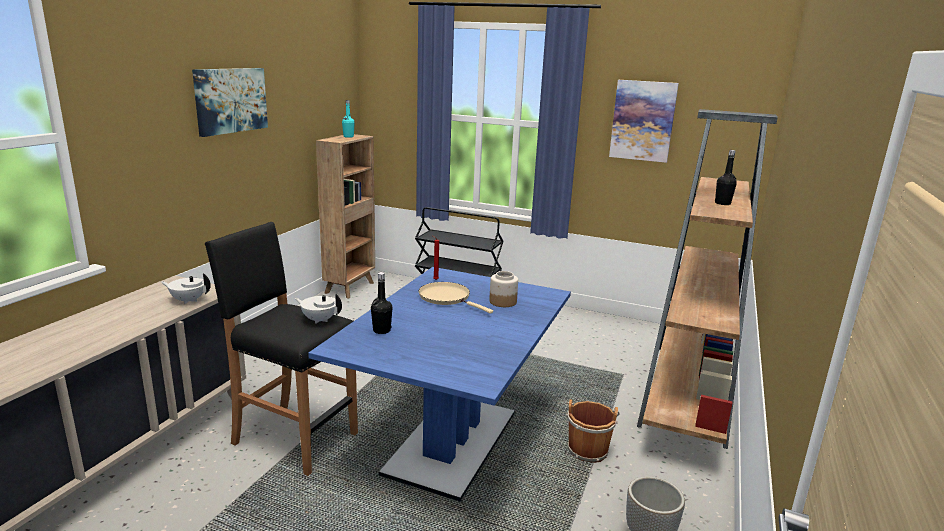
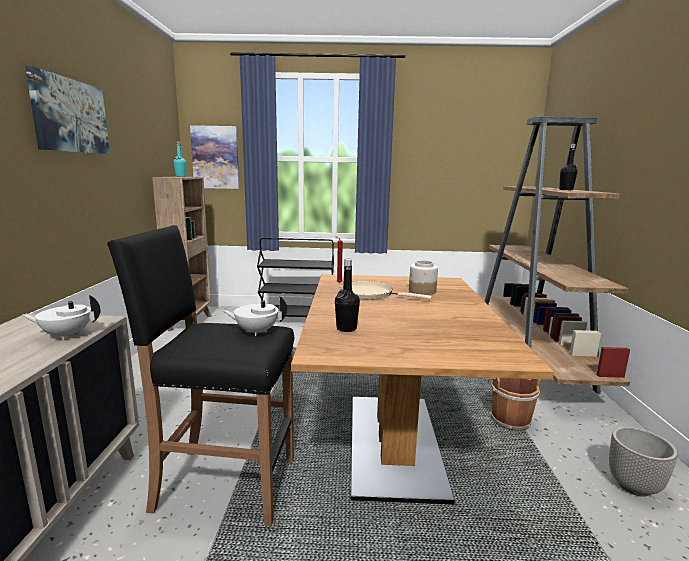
camera: 20 degrees left, 5 degrees down
blue dining table [308,267,571,501] -> brown dining table [291,274,554,504]
picture [609,80,679,163] -> picture moved to [190,125,239,189]

